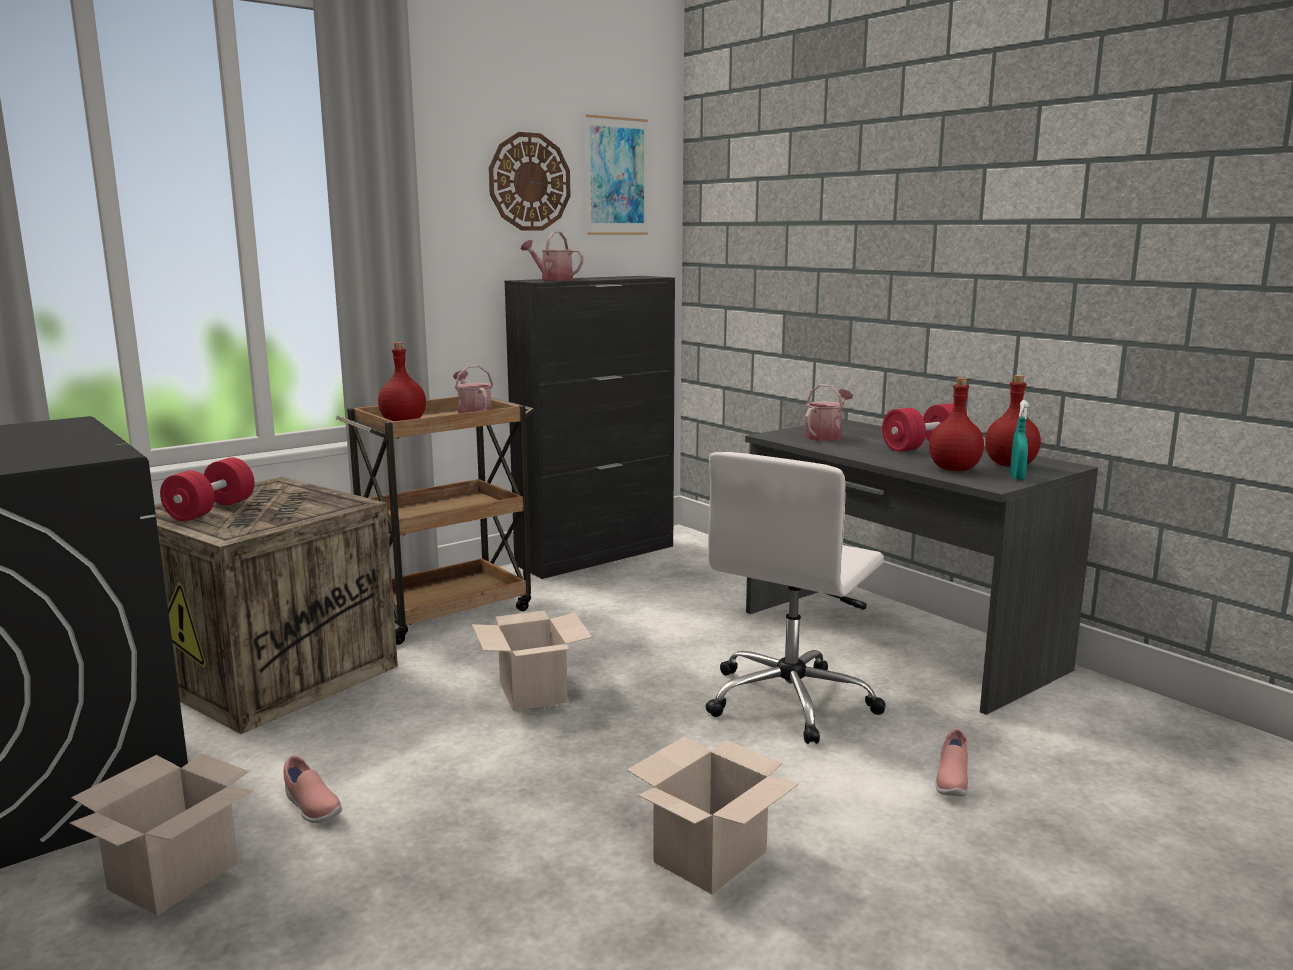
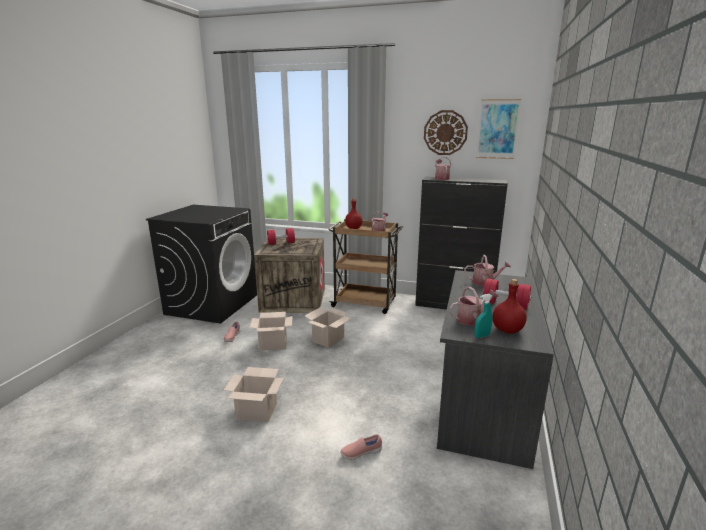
camera: 55 degrees right, 5 degrees up
cardboard box [69,754,253,916] -> cardboard box moved to [250,312,293,351]
white office chair [706,452,886,744] -> none
red bottle [929,378,984,471] -> watering can [449,287,499,326]

